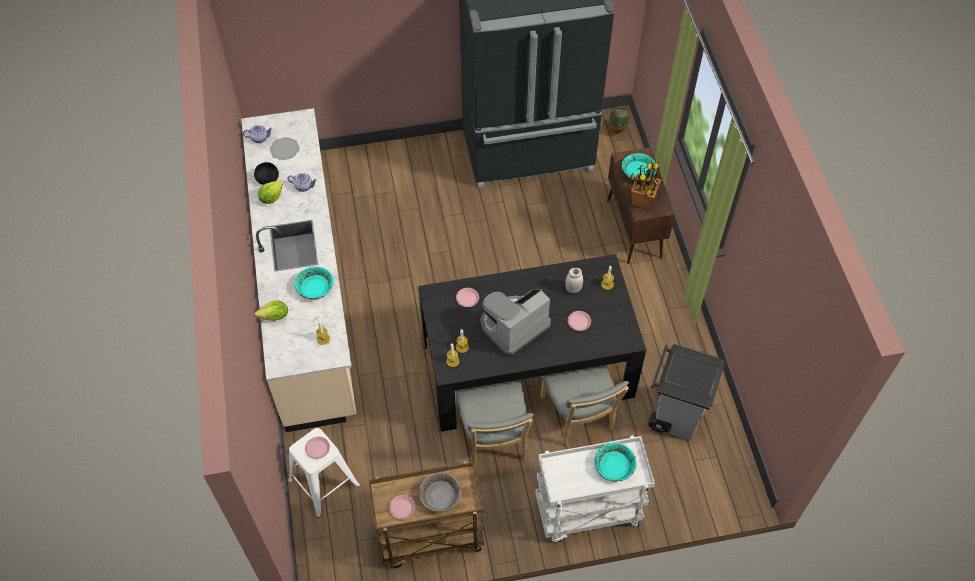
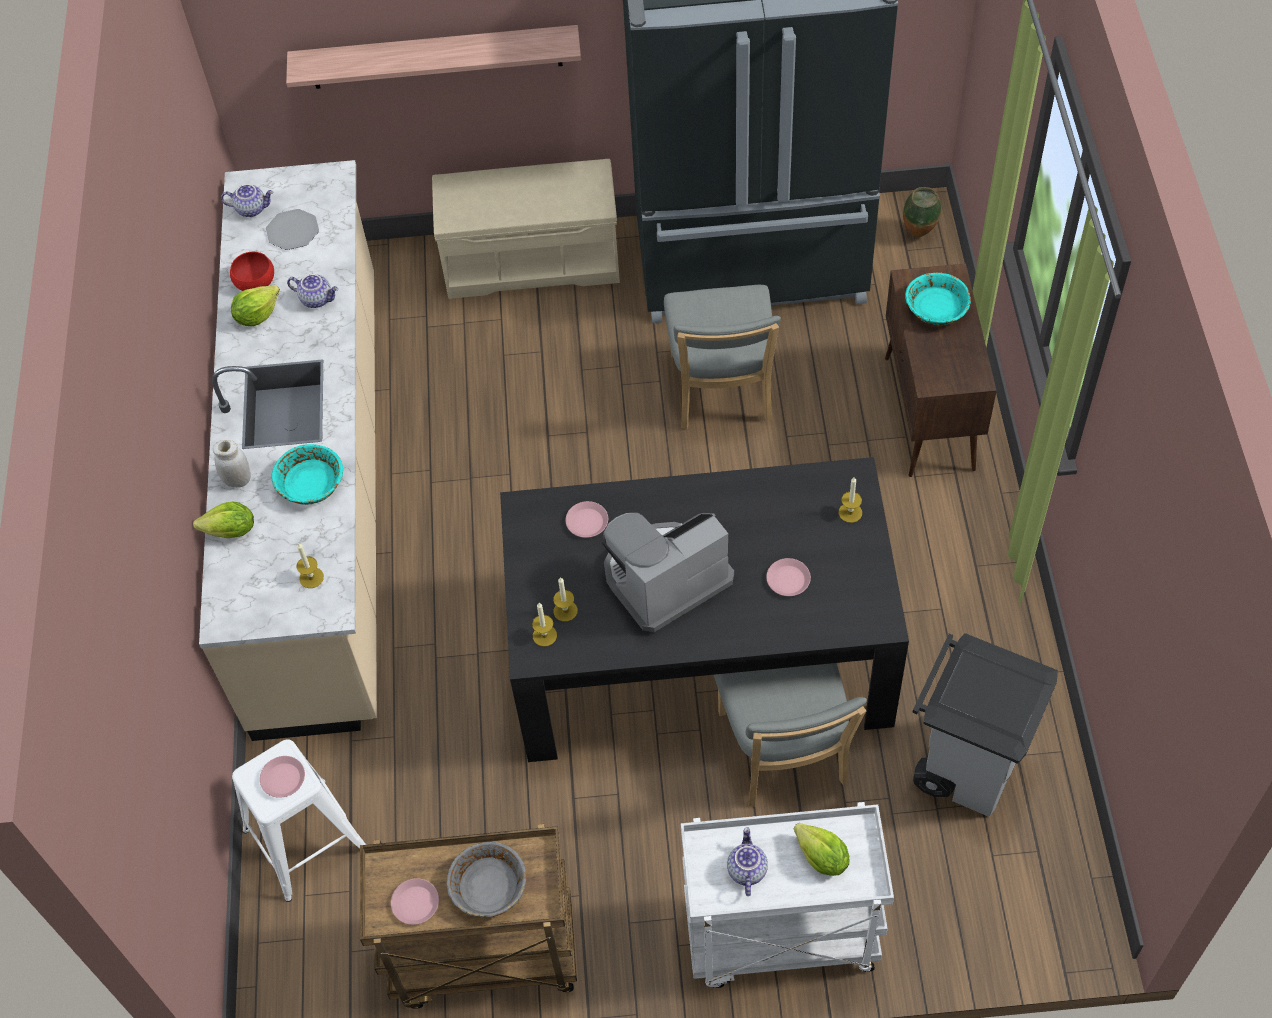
camera: 10 degrees right, 0 degrees up
black bowl [254,162,279,185] -> red bowl [230,252,274,291]
grey chair [456,380,533,466] -> grey chair moved to [664,285,781,429]
white jar [565,268,583,293] -> white jar moved to [213,440,251,488]
turquoise bowl [595,442,636,481] -> lettuce [794,823,849,876]
potted plant [630,157,662,209] -> none
none -> shelf [286,25,581,89]
none -> beige bench [432,159,620,299]
none -> teapot [727,827,768,896]

